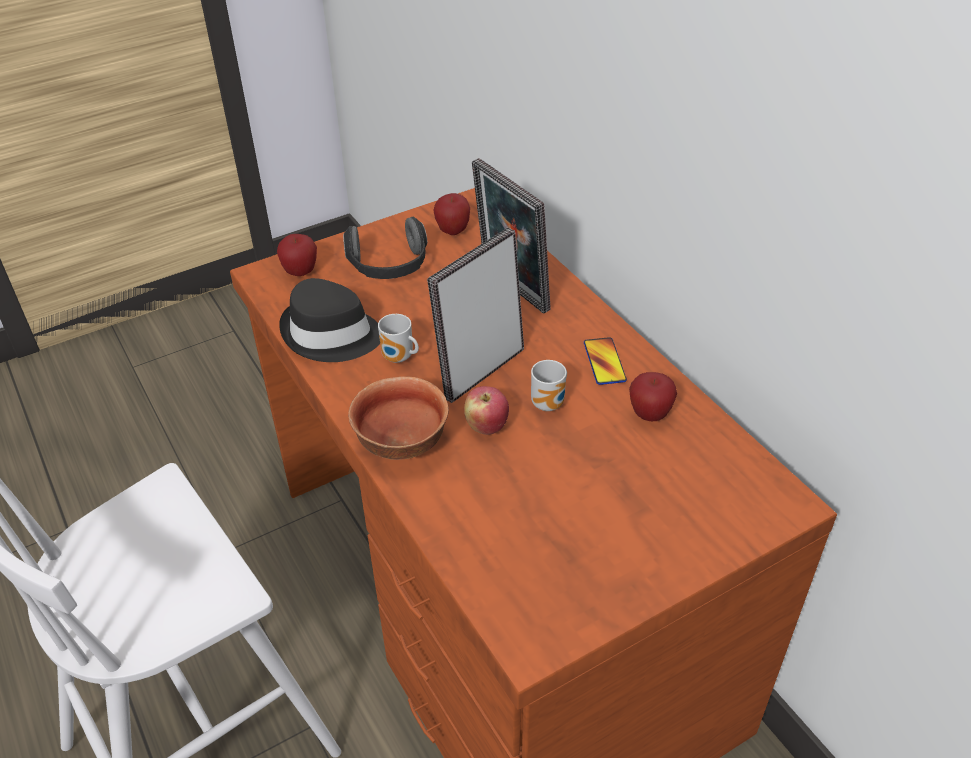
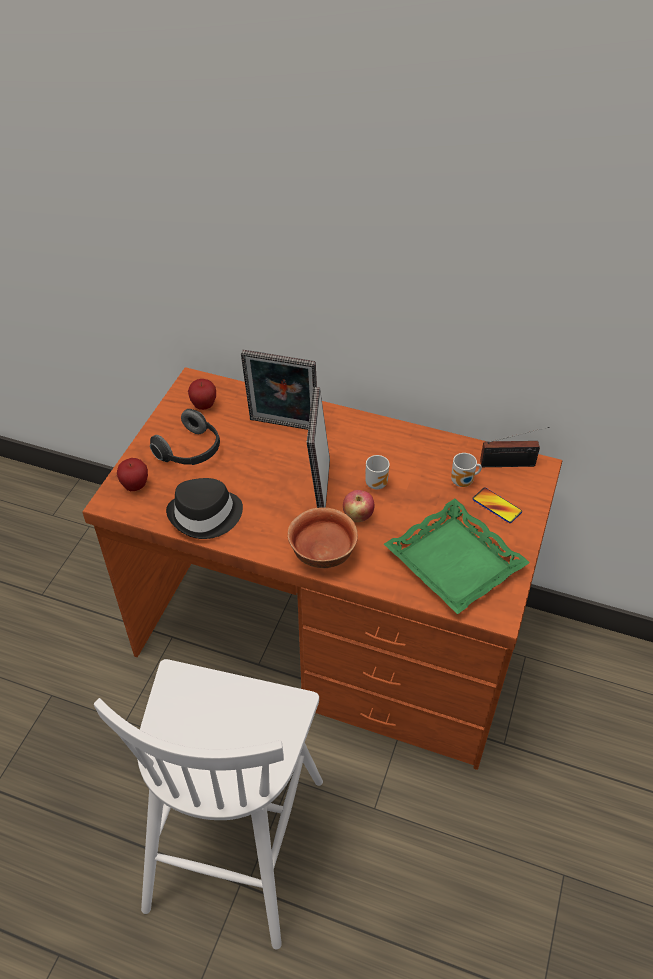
camera: 40 degrees left, 5 degrees up
mug [378,314,419,363] -> mug moved to [451,453,482,487]
phone [584,337,627,385] -> phone moved to [472,487,522,523]
apple [629,372,677,421] -> none
none -> green tray [384,498,530,614]
none -> radio [480,427,549,467]

